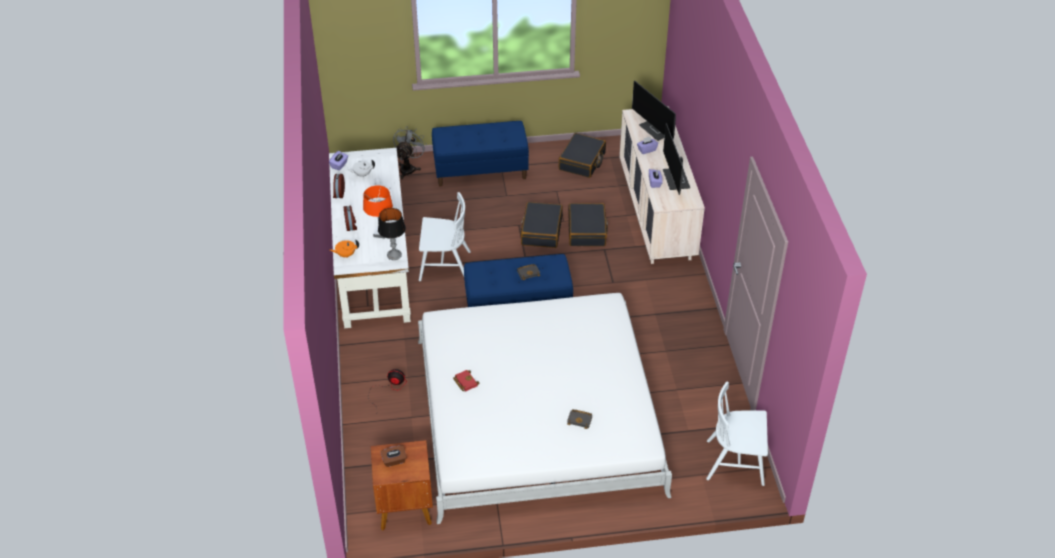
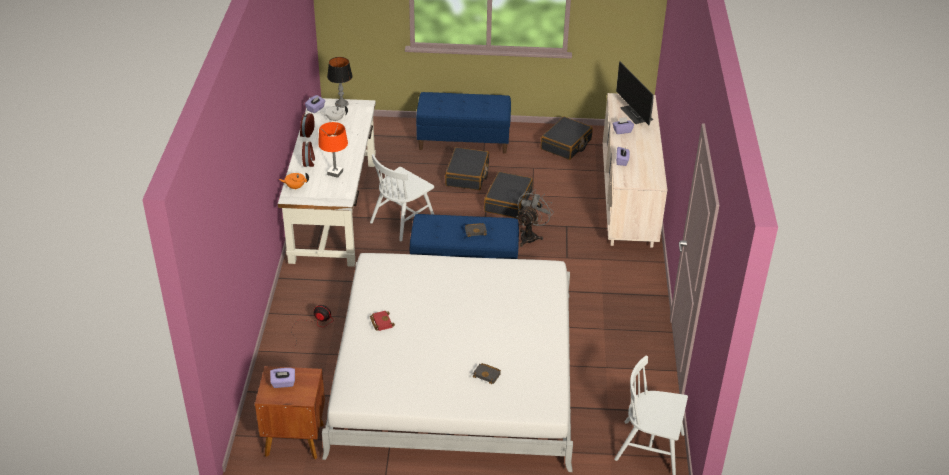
camera: 10 degrees right, 5 degrees down
table lamp [378,208,406,260] -> table lamp moved to [327,57,353,108]
brown tissue box [381,445,407,467] -> purple tissue box [270,368,295,388]
grey fan [393,126,426,179] -> grey fan moved to [516,190,554,247]
white chair [419,192,471,281] -> white chair turned 120 degrees clockwise [370,154,434,241]
black suitcase [568,203,608,246] -> black suitcase moved to [445,147,489,190]
monitor [663,123,690,195] -> none

